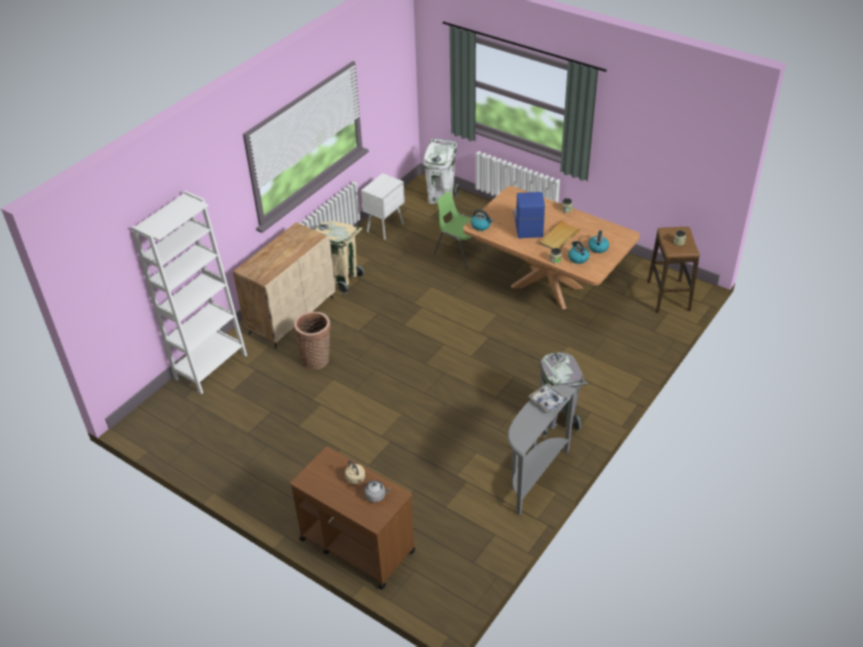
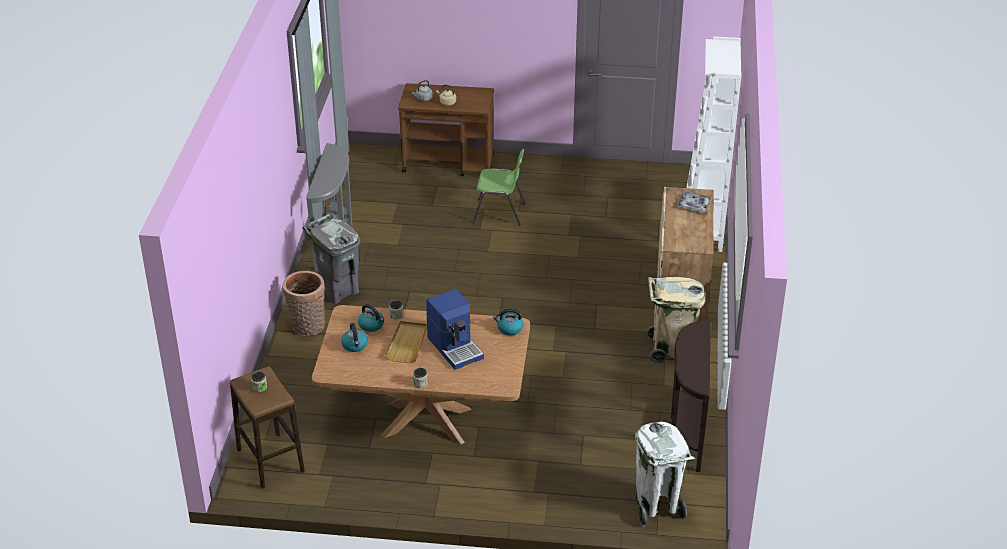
camera: 150 degrees right, 5 degrees down
basket [294,312,331,370] -> basket moved to [283,271,325,336]
white nightstand [361,173,405,240] -> brown console table [671,320,710,472]
green chair [434,192,487,269] -> green chair moved to [472,149,525,226]
tray [528,383,570,413] -> tray moved to [677,191,713,212]

